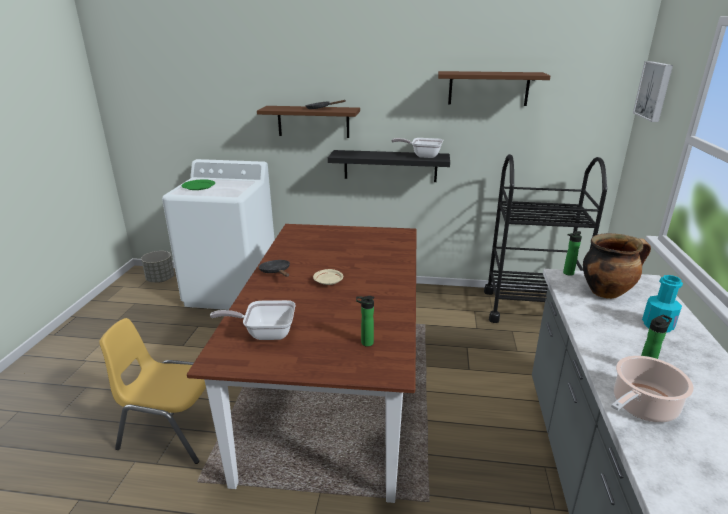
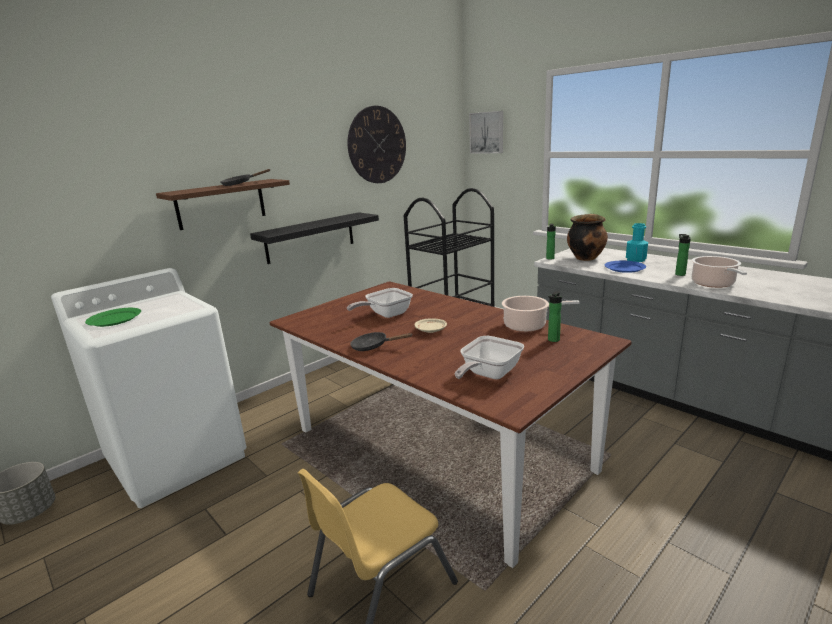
camera: 50 degrees left, 5 degrees down
frying pan [391,138,443,158] -> frying pan moved to [347,288,413,318]
brown shelf [438,71,550,106] -> wall clock [347,106,406,183]
none -> cooking pot [502,296,580,332]
none -> blue plate [604,261,646,273]

